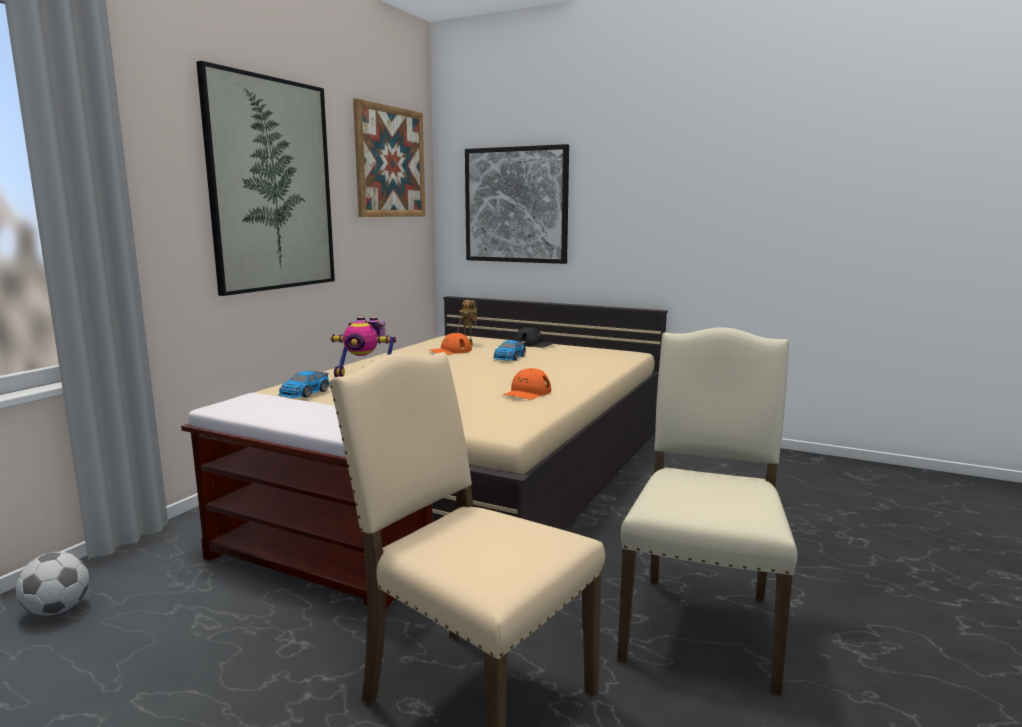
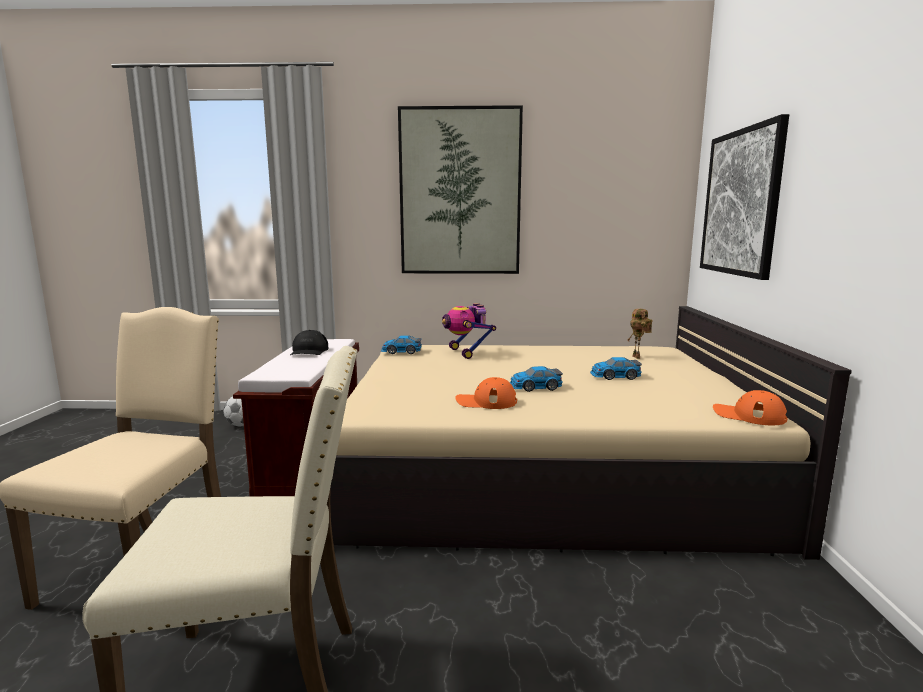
camera: 65 degrees right, 0 degrees up
picture [353,98,425,217] -> none
orange cap [430,333,472,355] -> orange cap moved to [713,390,788,425]
black cap [514,327,555,348] -> black cap moved to [290,330,329,355]
none -> toy car [510,366,563,392]

